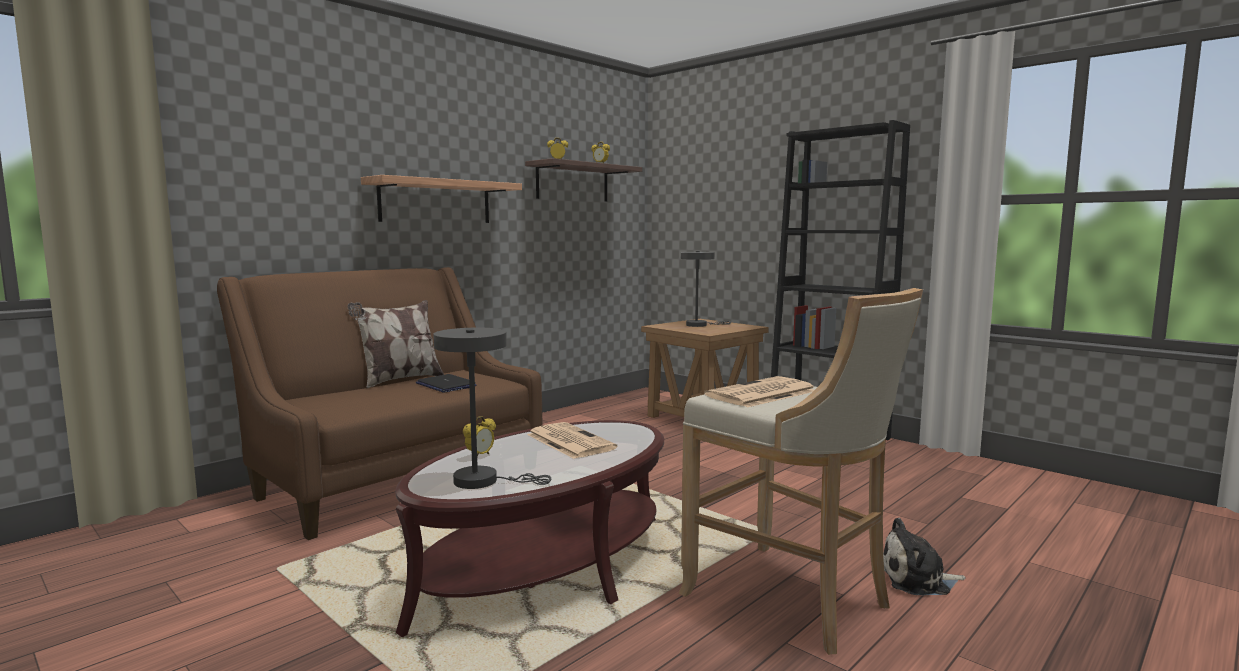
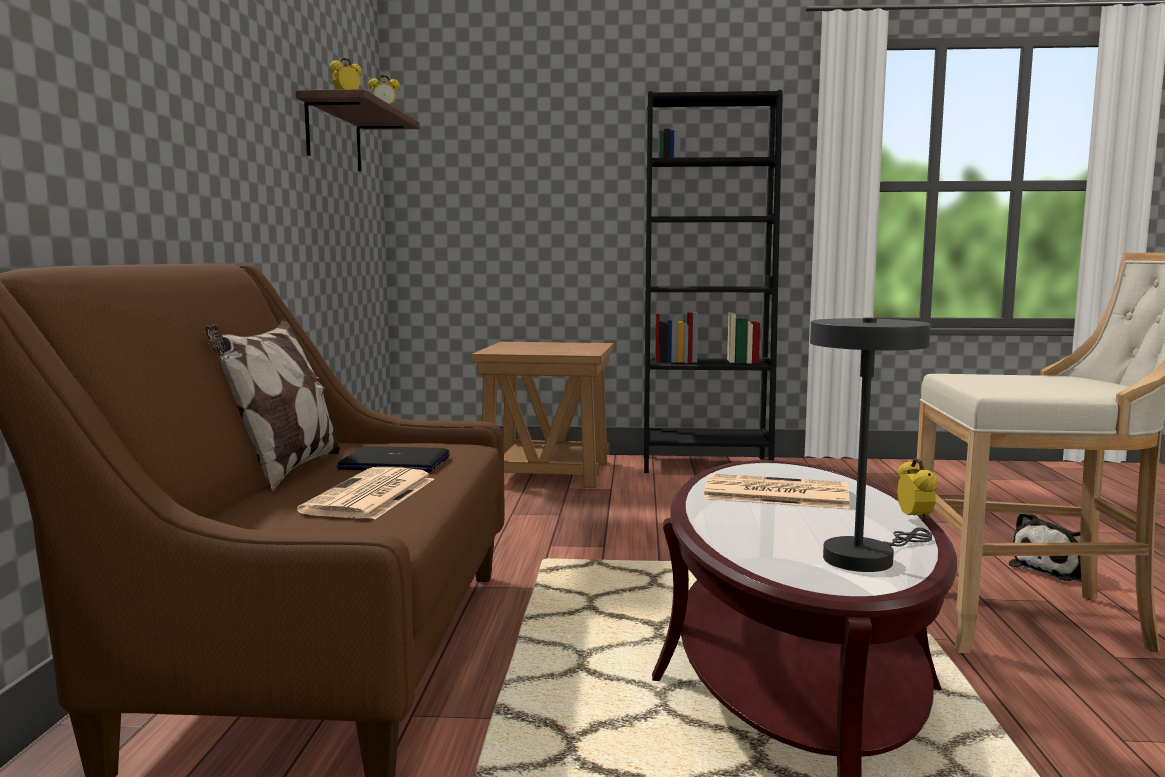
camera: 40 degrees left, 0 degrees up
shelf [361,175,522,223] -> none
alarm clock [463,416,496,457] -> alarm clock moved to [897,458,938,523]
grey table lamp [681,251,731,327] -> none
newspaper [704,376,814,408] -> newspaper moved to [297,467,434,520]

